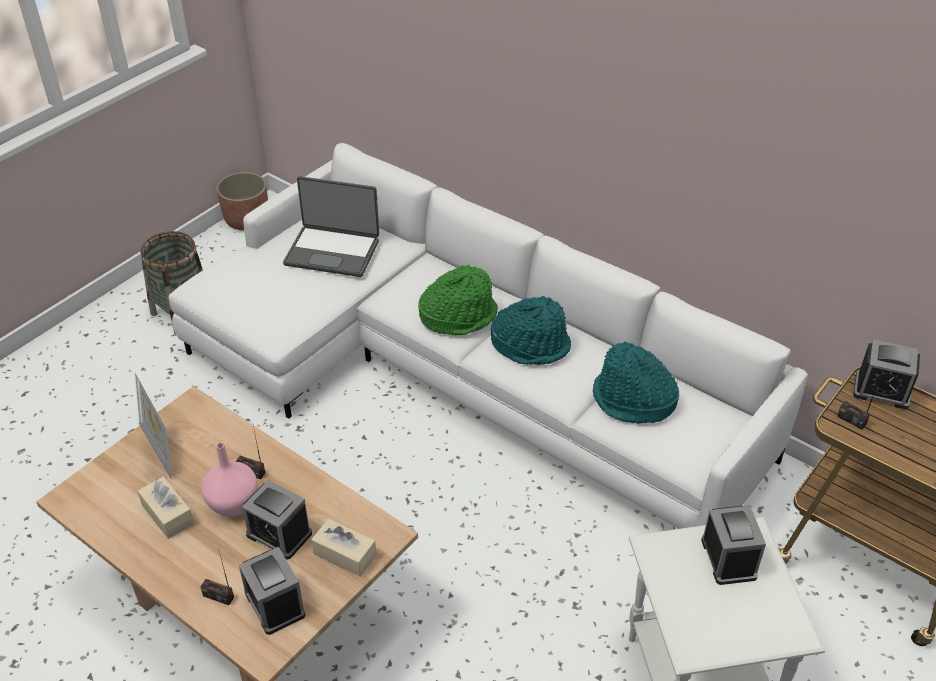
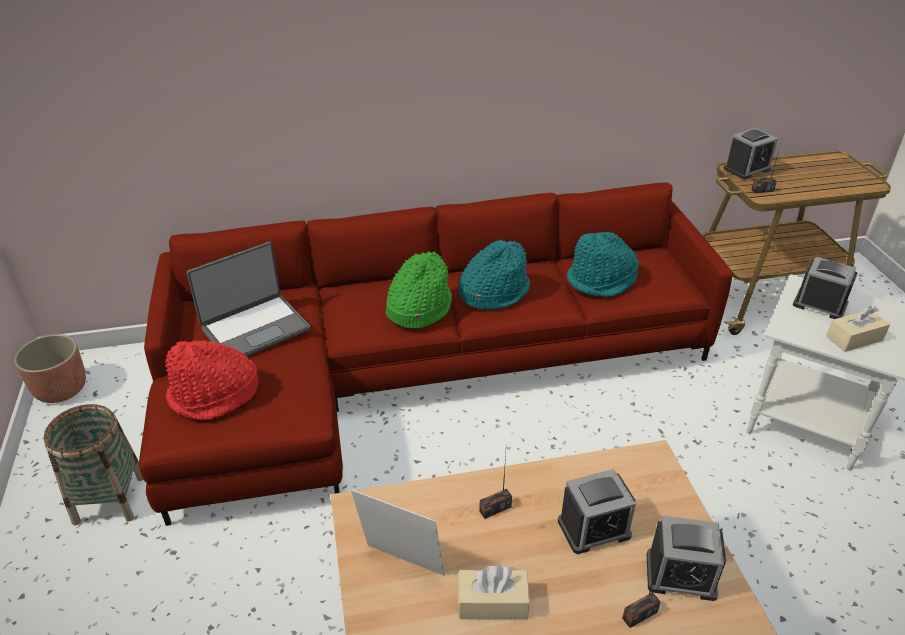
camera: 50 degrees left, 5 degrees down
white sofa [169,143,808,529] -> red sofa [139,182,733,526]
pink vase [202,443,258,517] -> none
beige tissue box [311,519,377,577] -> beige tissue box moved to [826,306,890,352]
none -> red hat [165,340,258,420]

